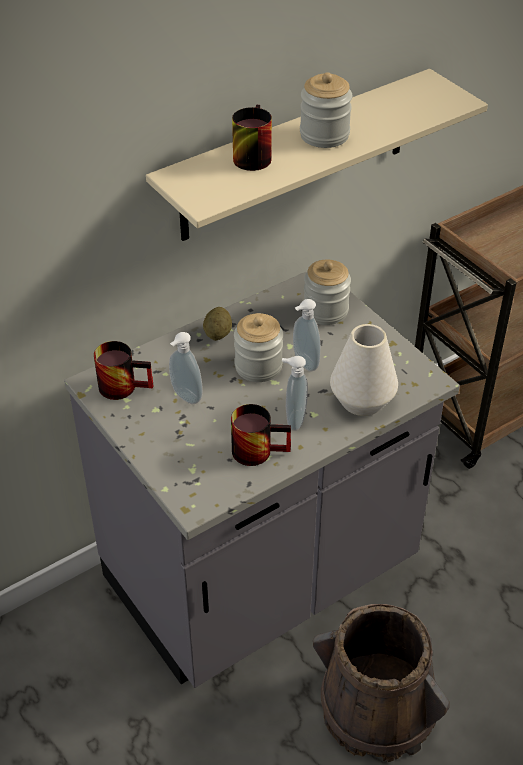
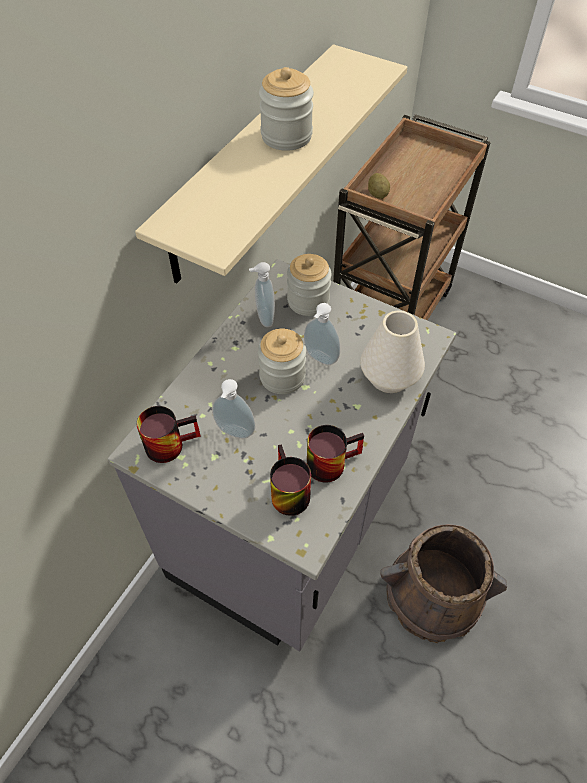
camera: 25 degrees left, 10 degrees up
potato [203,307,232,341] -> potato moved to [368,173,390,199]
mug [232,105,272,171] -> mug moved to [270,444,311,516]
soap dispenser [282,356,308,431] -> soap dispenser moved to [249,262,275,327]

